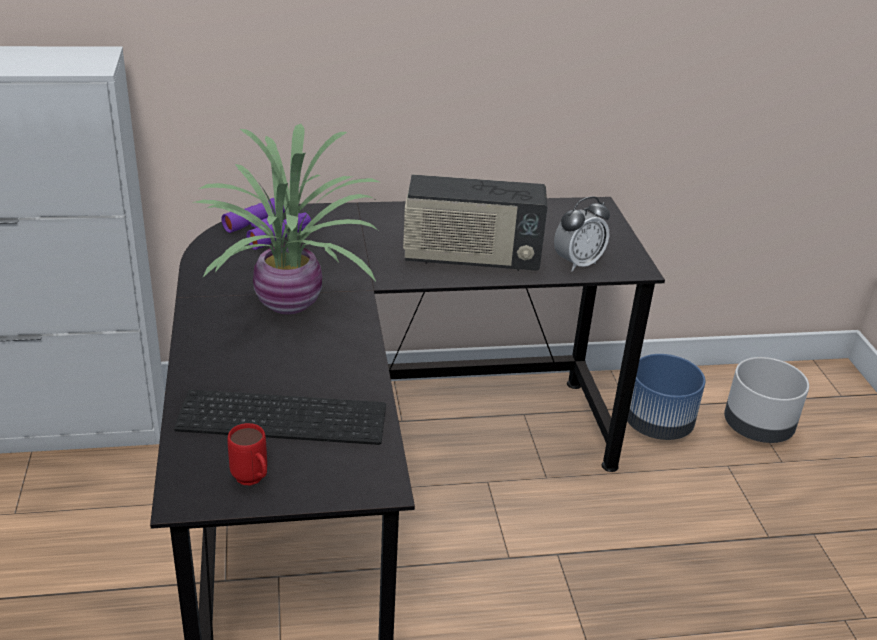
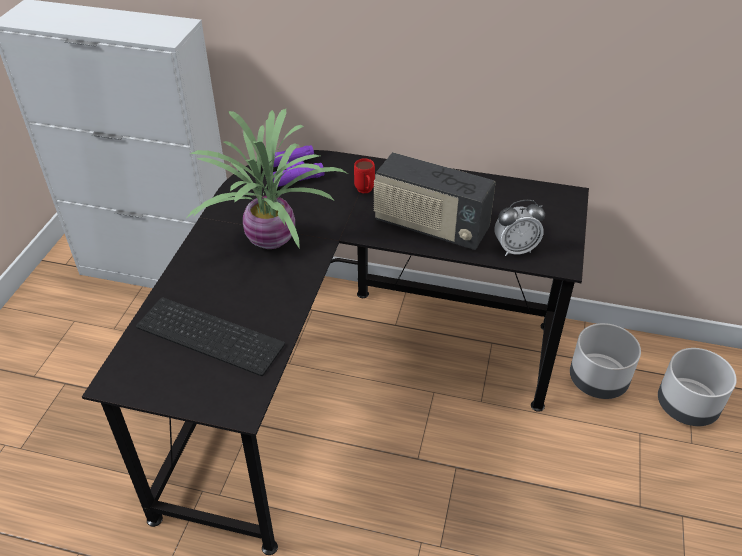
camera: 25 degrees right, 10 degrees up
red mug [227,423,267,485] -> red mug moved to [354,158,375,193]
blue planter [627,354,705,440] -> grey planter [570,323,641,399]

